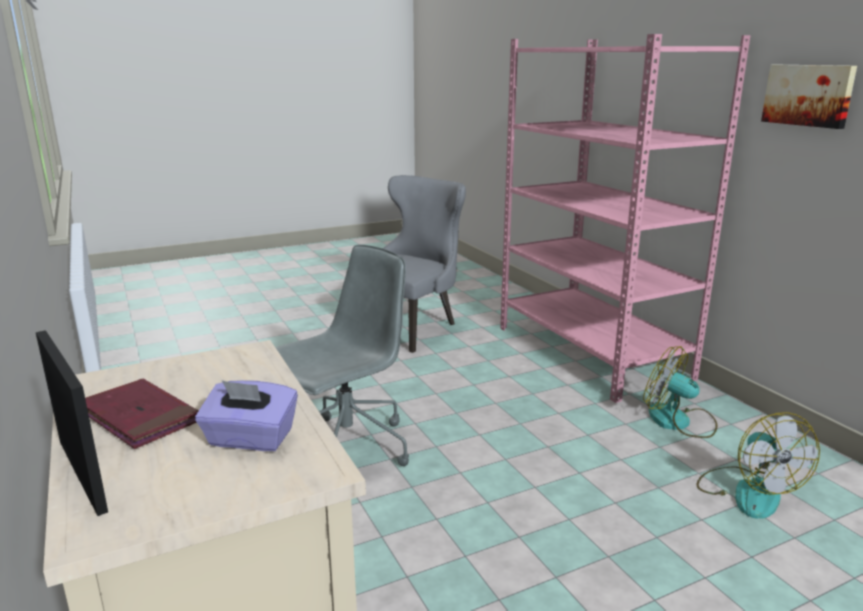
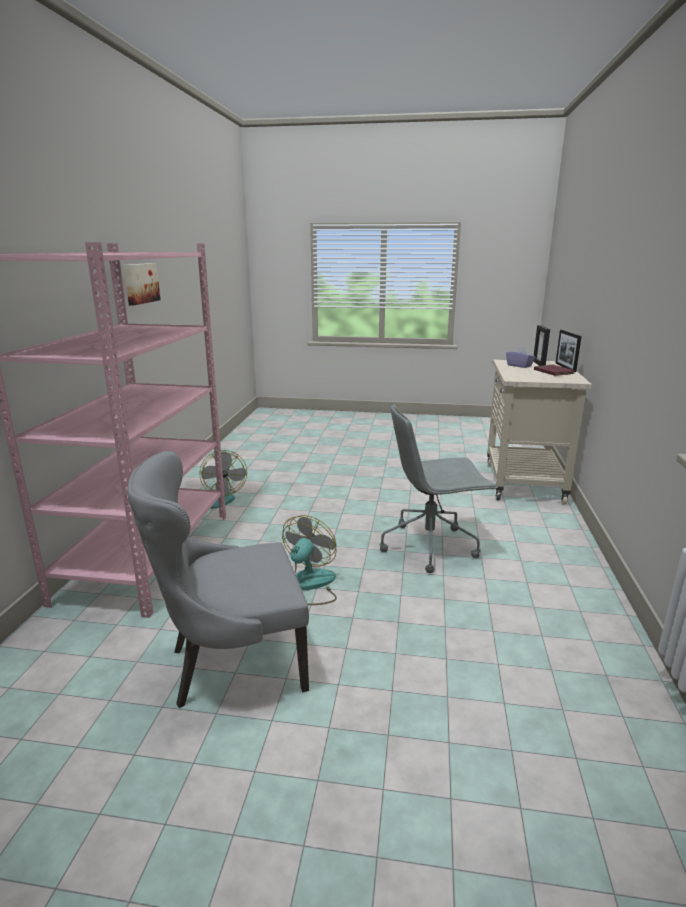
camera: 145 degrees left, 0 degrees up
fan [696,412,820,519] -> fan moved to [282,515,337,605]
none -> picture frame [533,325,550,366]

